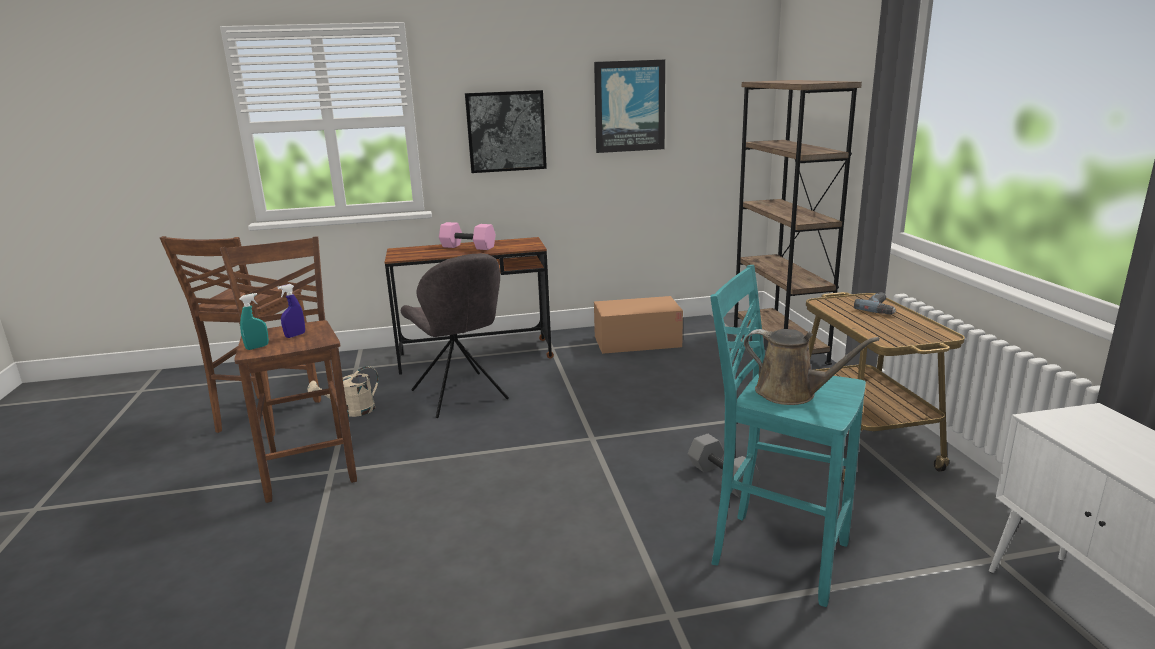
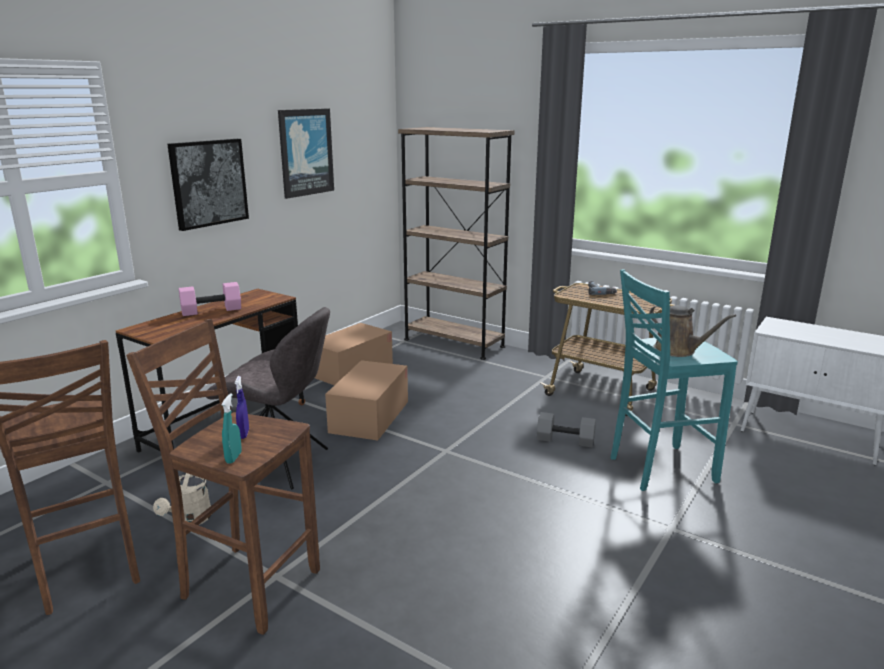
camera: 45 degrees left, 0 degrees up
brown watering can [744,329,880,405] -> brown watering can turned 60 degrees clockwise [649,305,736,357]
none -> cardboard box [325,360,408,440]

